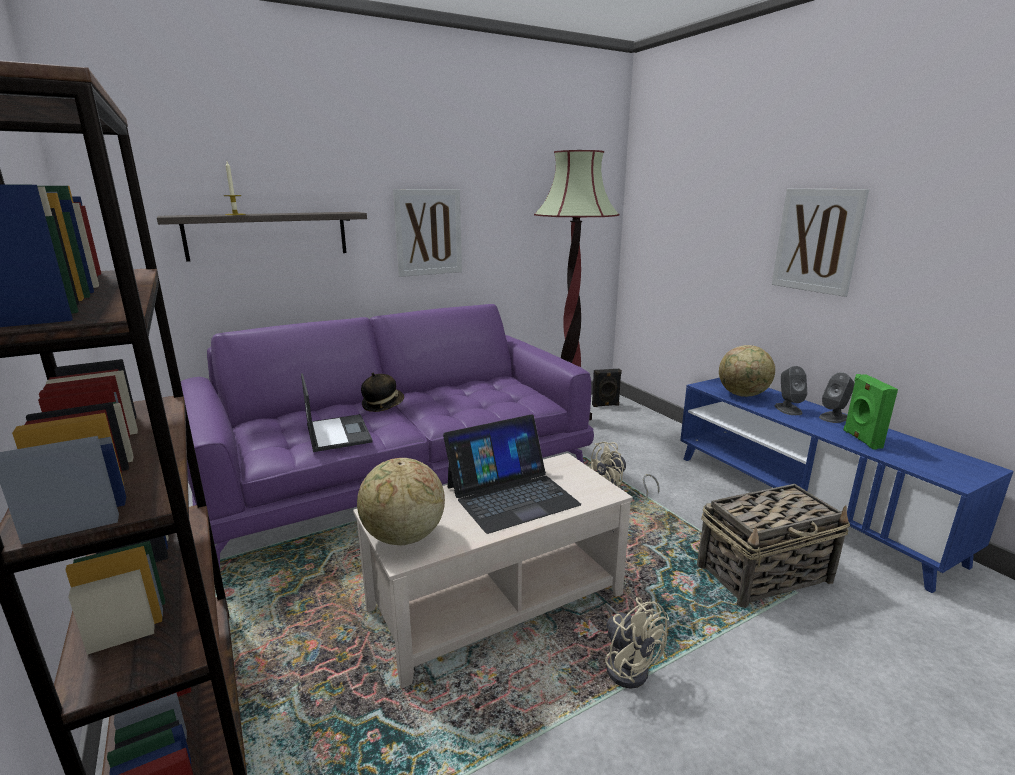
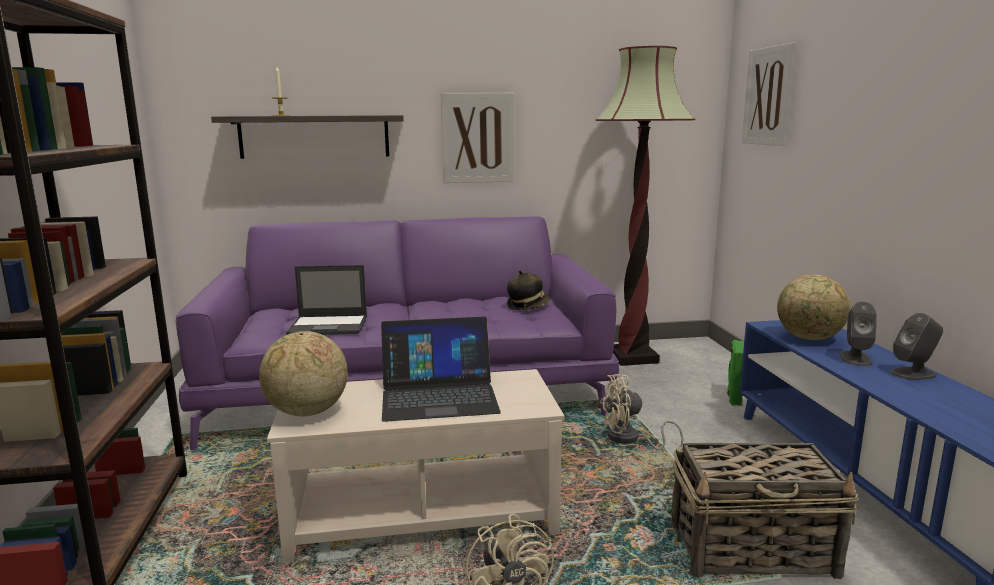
camera: 20 degrees right, 5 degrees down
laptop [301,373,373,452] -> laptop turned 90 degrees clockwise [286,265,367,335]
hat [361,373,404,412] -> hat moved to [507,270,550,310]
black speaker [592,369,622,407] -> none
picture [772,189,869,297] -> picture moved to [742,43,797,146]
green speaker [843,374,898,450] -> green speaker moved to [727,340,744,406]

